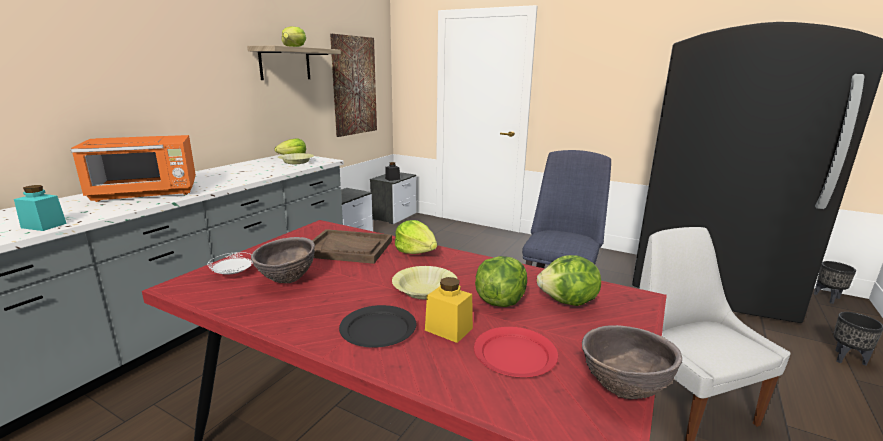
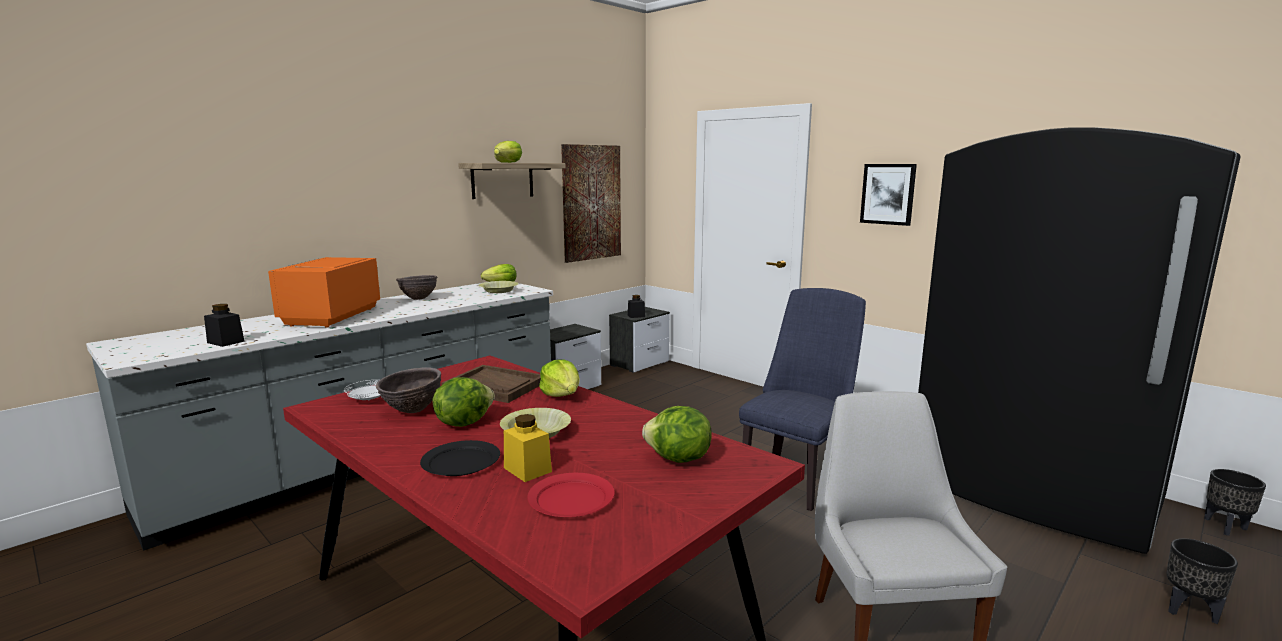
camera: 15 degrees right, 5 degrees down
turquoise jar [14,185,67,231] -> black jar [204,304,245,347]
orange microwave [71,135,196,202] -> orange microwave turned 105 degrees clockwise [268,257,380,328]
lettuce [475,256,527,307] -> lettuce moved to [433,377,495,427]
brown bowl [582,325,682,399] -> brown bowl moved to [396,275,437,300]
none -> picture [860,164,917,226]

